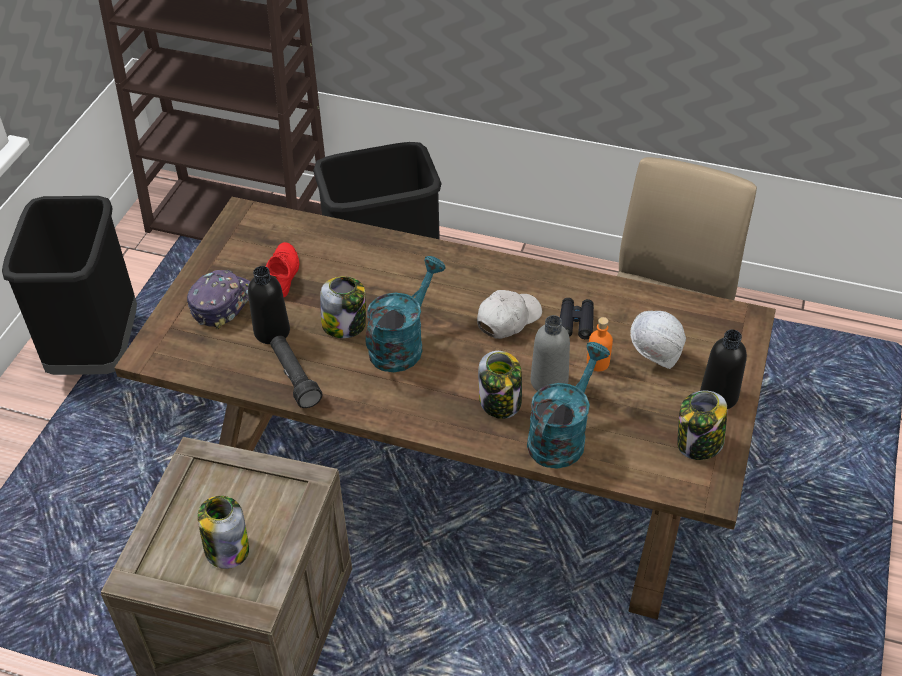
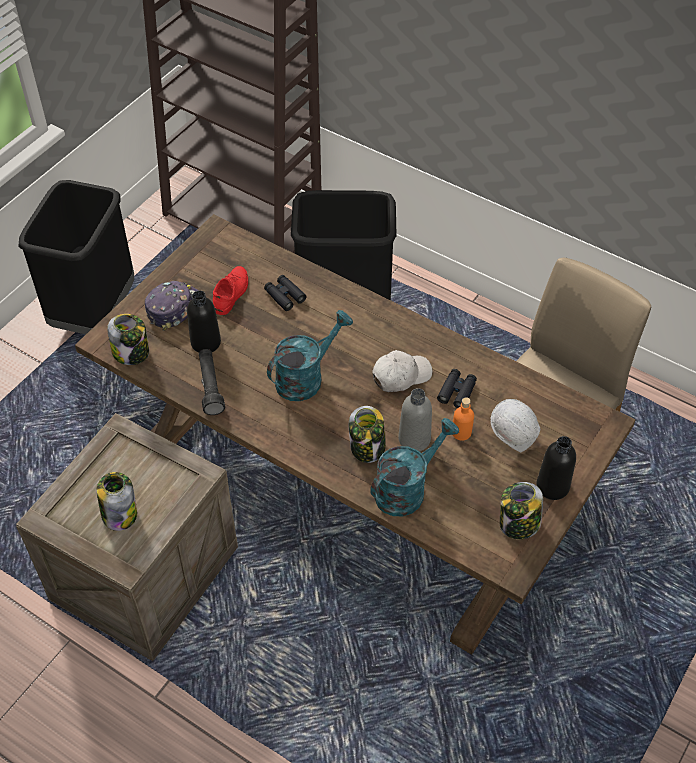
camera: 15 degrees right, 5 degrees up
jar [320,276,366,338] -> jar moved to [107,314,149,365]
none -> black binoculars [264,275,306,311]

